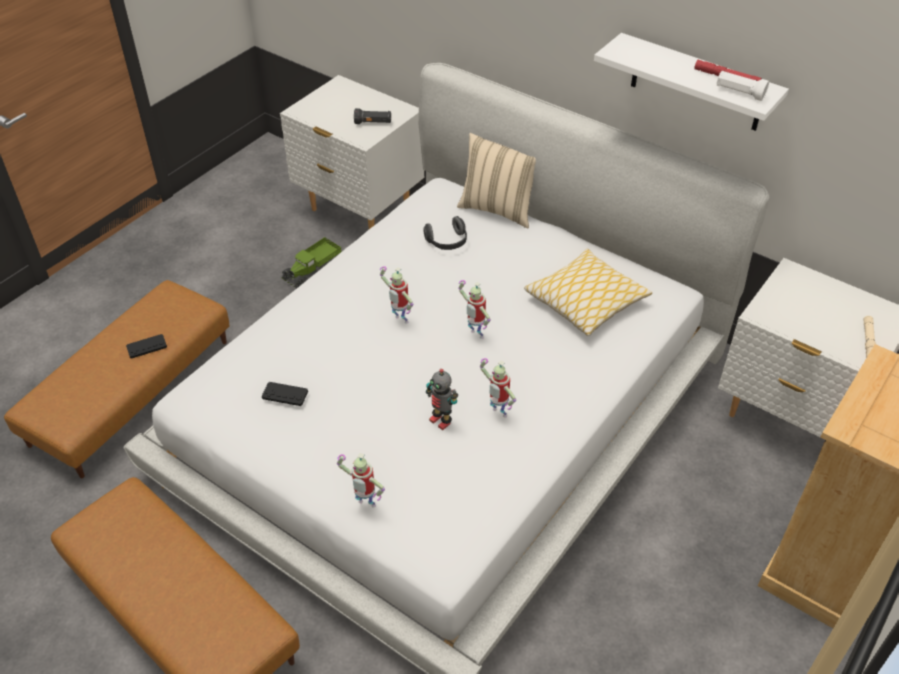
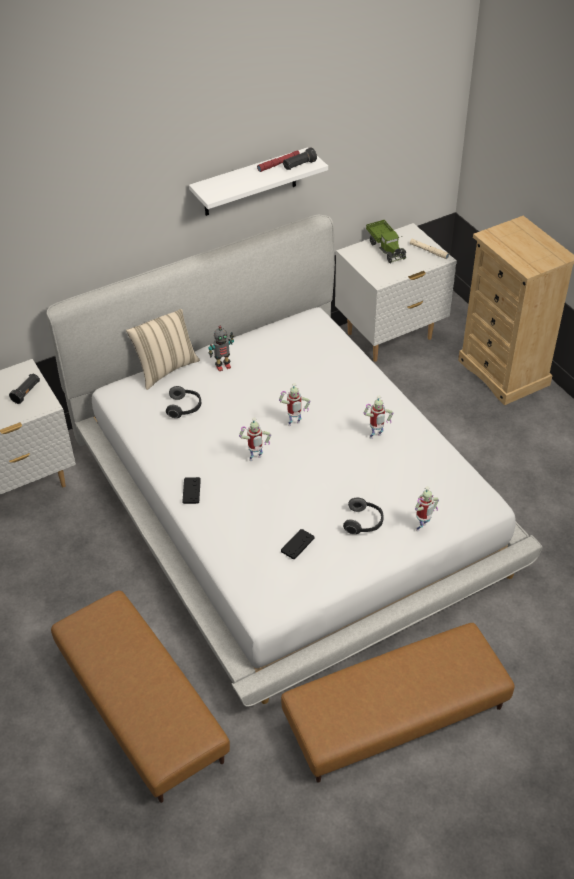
camera: 65 degrees left, 0 degrees up
black game controller [126,334,167,359] -> black game controller moved to [182,477,201,504]
toy truck [281,237,342,288] -> toy truck moved to [366,220,406,264]
toy robot [426,369,458,430] -> toy robot moved to [209,326,234,371]
pillow [524,249,652,336] -> none
white flashlight [717,71,769,101] -> black flashlight [283,148,317,170]
none -> headphones [343,497,383,534]

